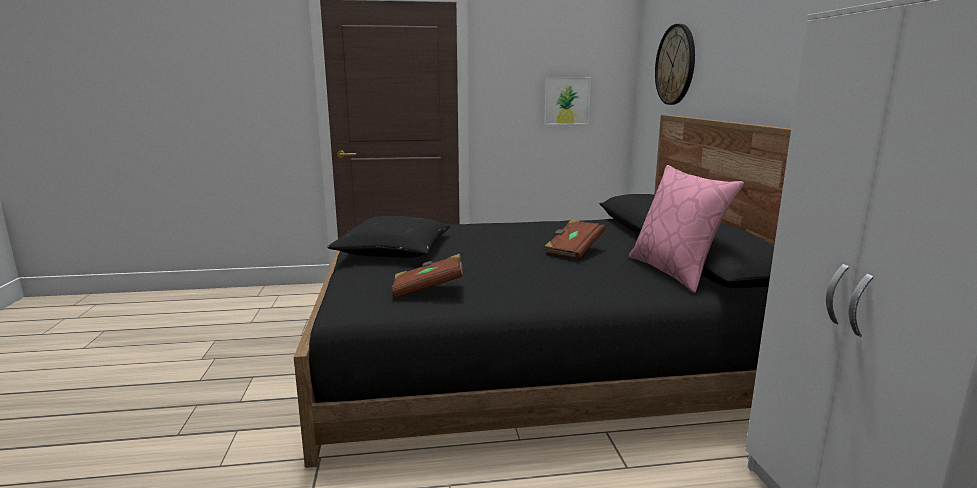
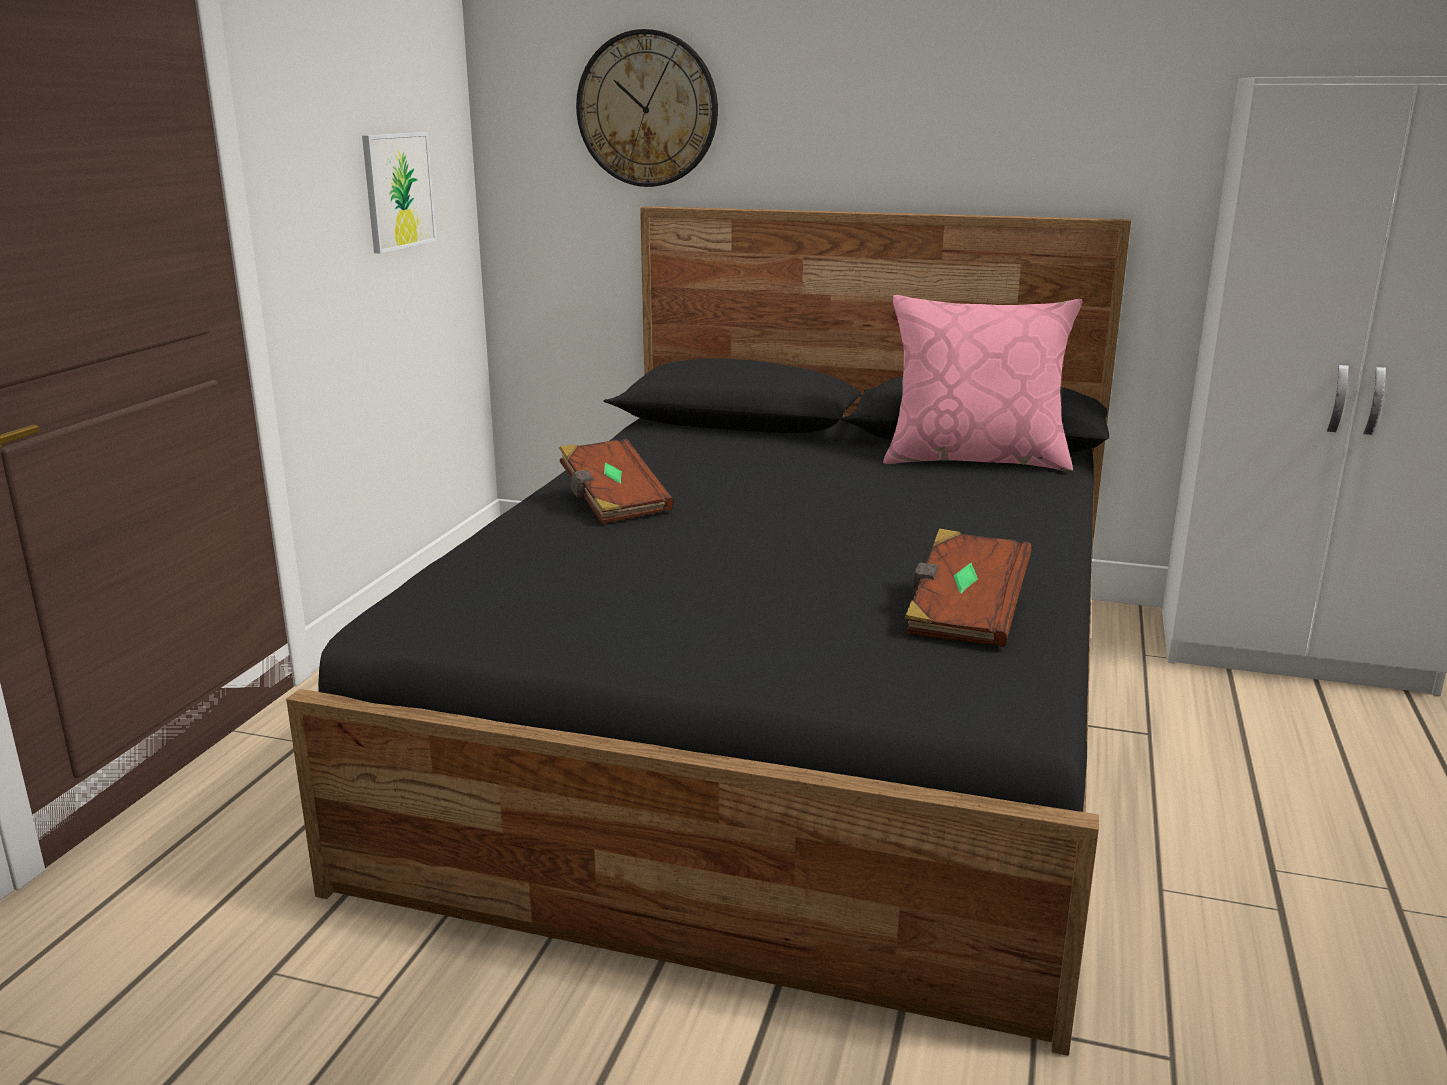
camera: 65 degrees left, 5 degrees up
black pillow [327,216,450,258] -> none
brown book [544,219,605,259] -> brown book moved to [559,439,674,524]

